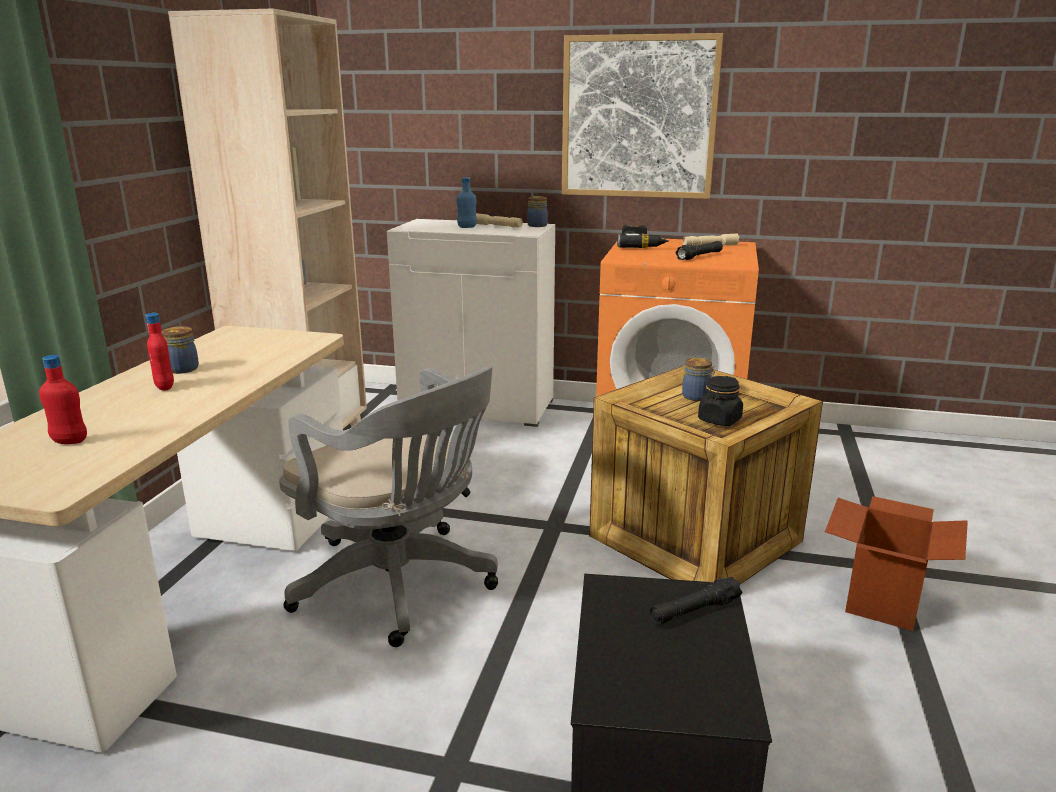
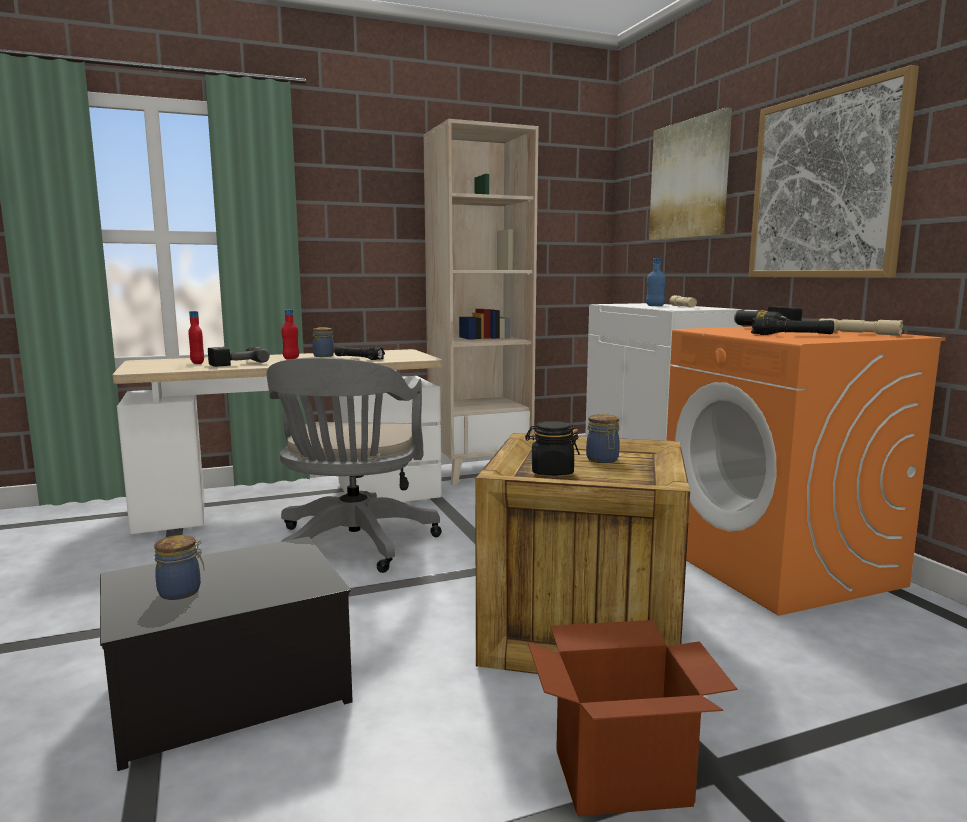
camera: 55 degrees right, 10 degrees down
jar [527,196,548,227] -> jar moved to [154,535,205,600]
black flashlight [650,576,742,625] -> black flashlight moved to [334,346,385,360]
none -> power drill [208,347,270,367]
none -> picture [649,107,732,240]

